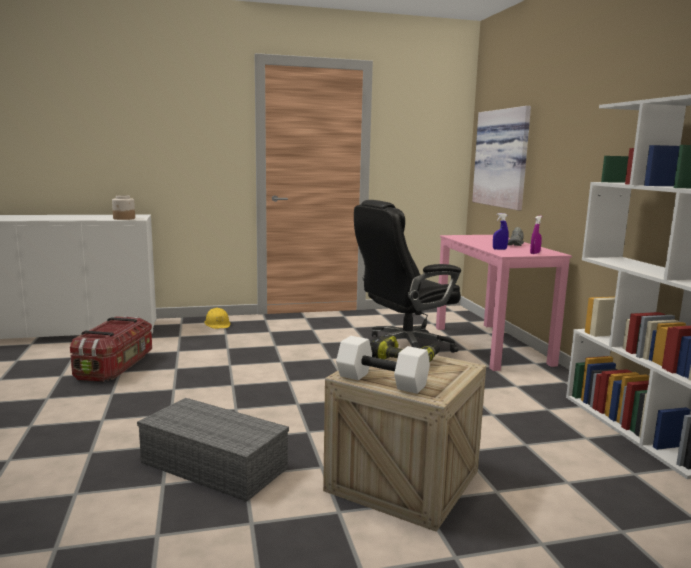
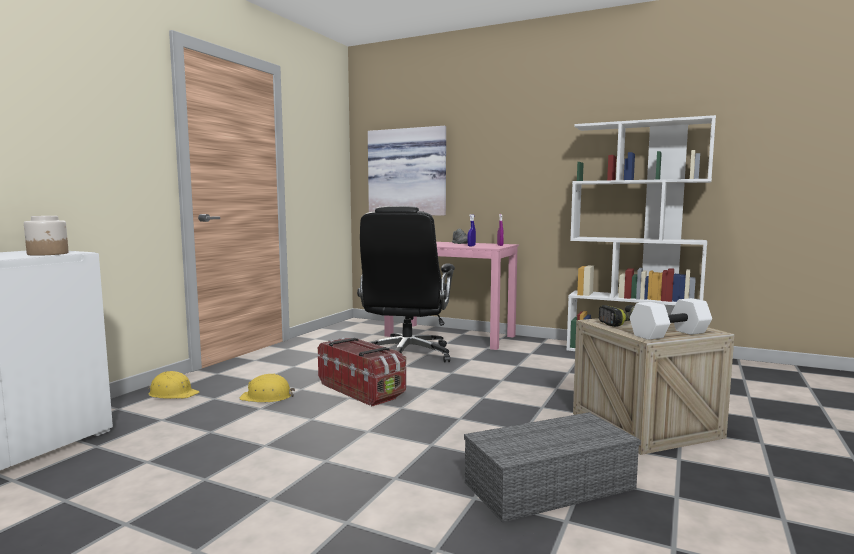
camera: 50 degrees left, 5 degrees down
storage box [70,316,152,382] -> storage box moved to [318,338,406,406]
none -> yellow hard hat [239,374,295,402]

